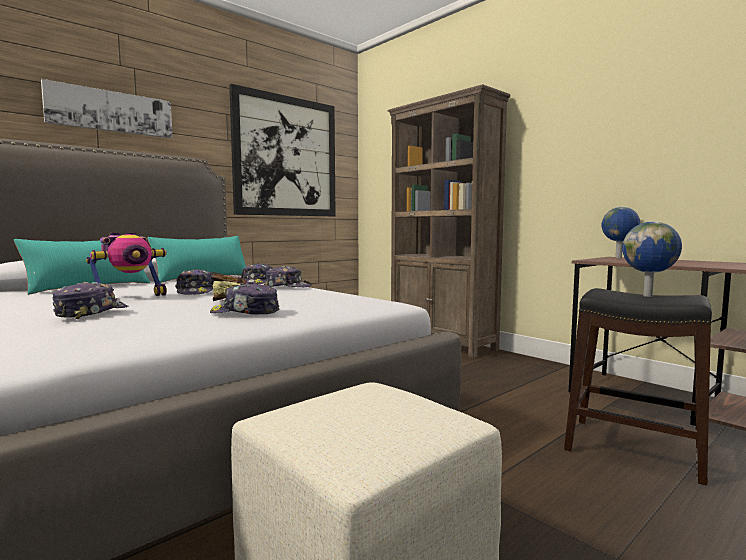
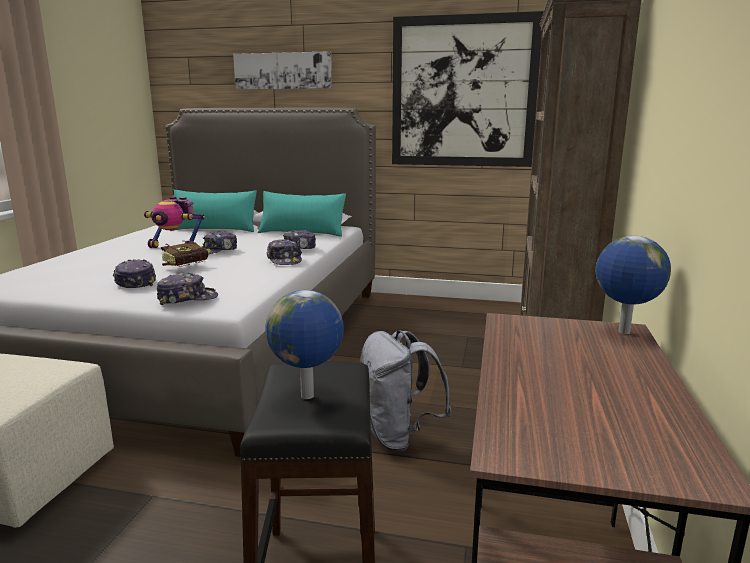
camera: 55 degrees right, 10 degrees up
cap [53,282,128,319] -> cap moved to [157,273,218,305]
none -> grey backpack [360,330,452,451]

